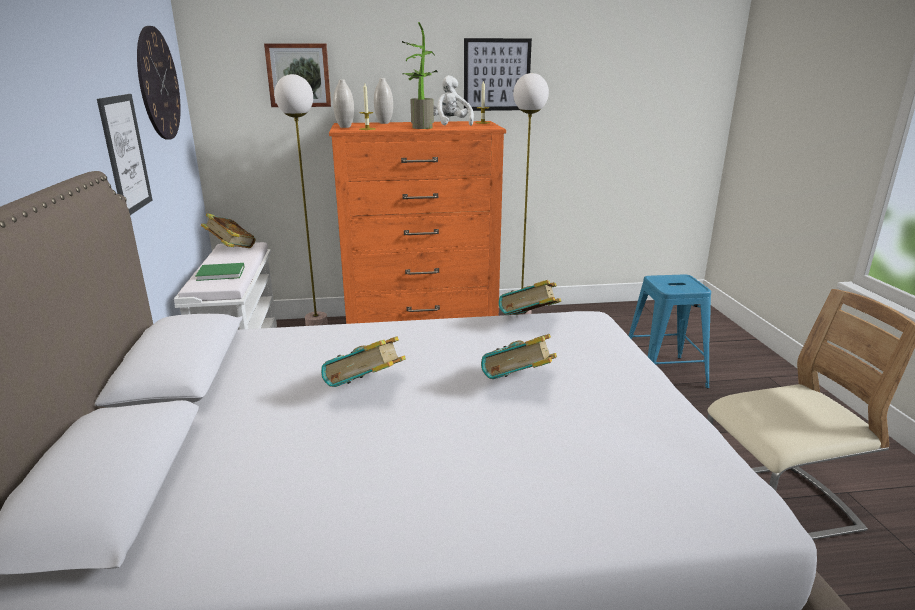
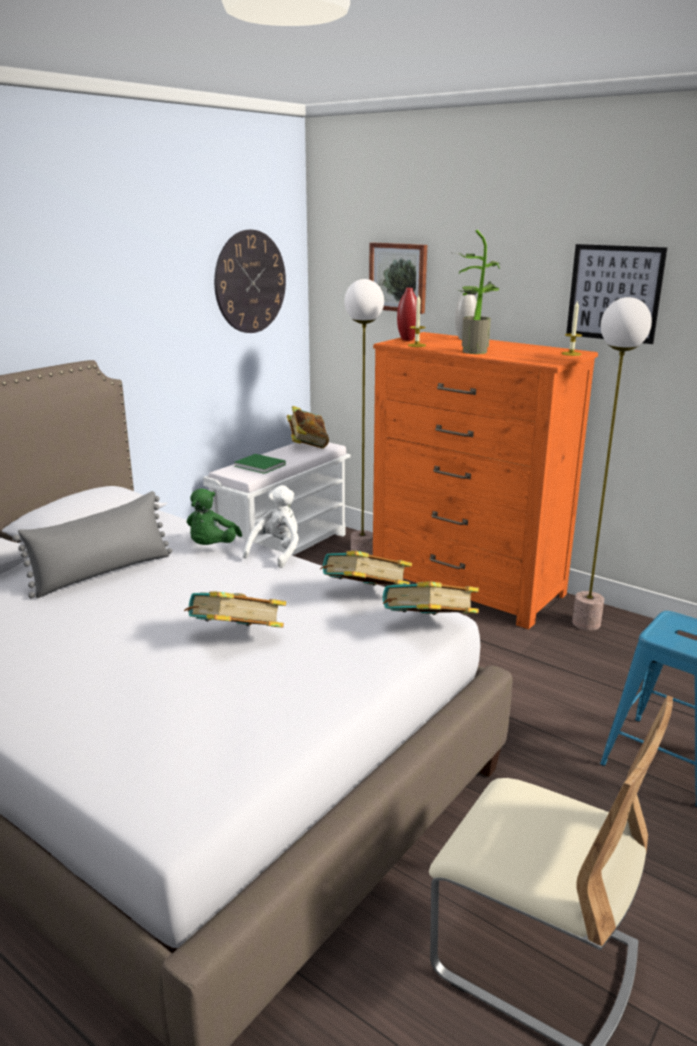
camera: 45 degrees right, 0 degrees up
picture [97,94,153,215] -> none
book [321,337,406,387] -> book moved to [382,581,479,615]
white vase [333,80,354,128] -> red vase [397,288,417,341]
white plush toy [433,75,474,126] -> white plush toy moved to [243,485,299,568]
none -> grey pillow [13,491,172,598]
none -> green plush toy [187,488,242,545]

